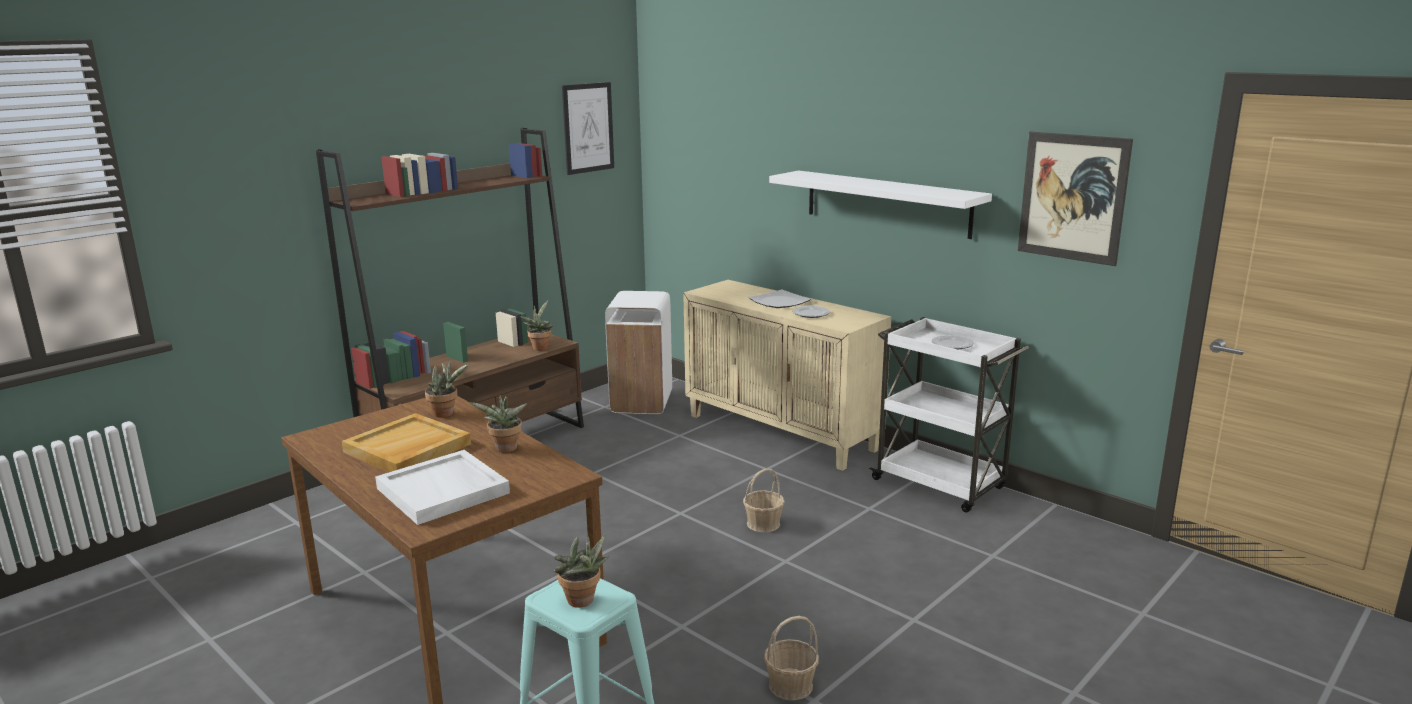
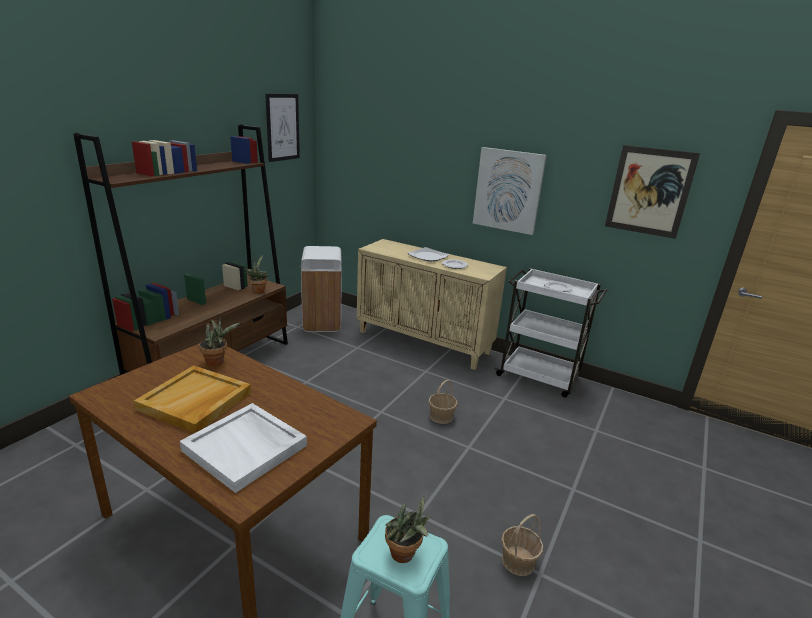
camera: 15 degrees left, 5 degrees up
potted plant [469,395,527,452] -> none
white shelf [769,170,992,239] -> picture [473,147,547,235]

